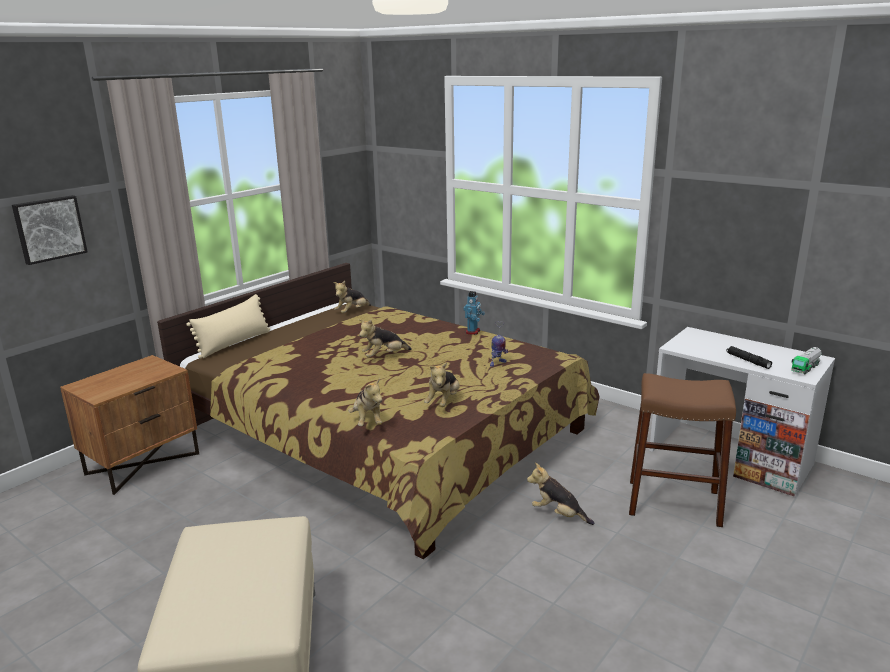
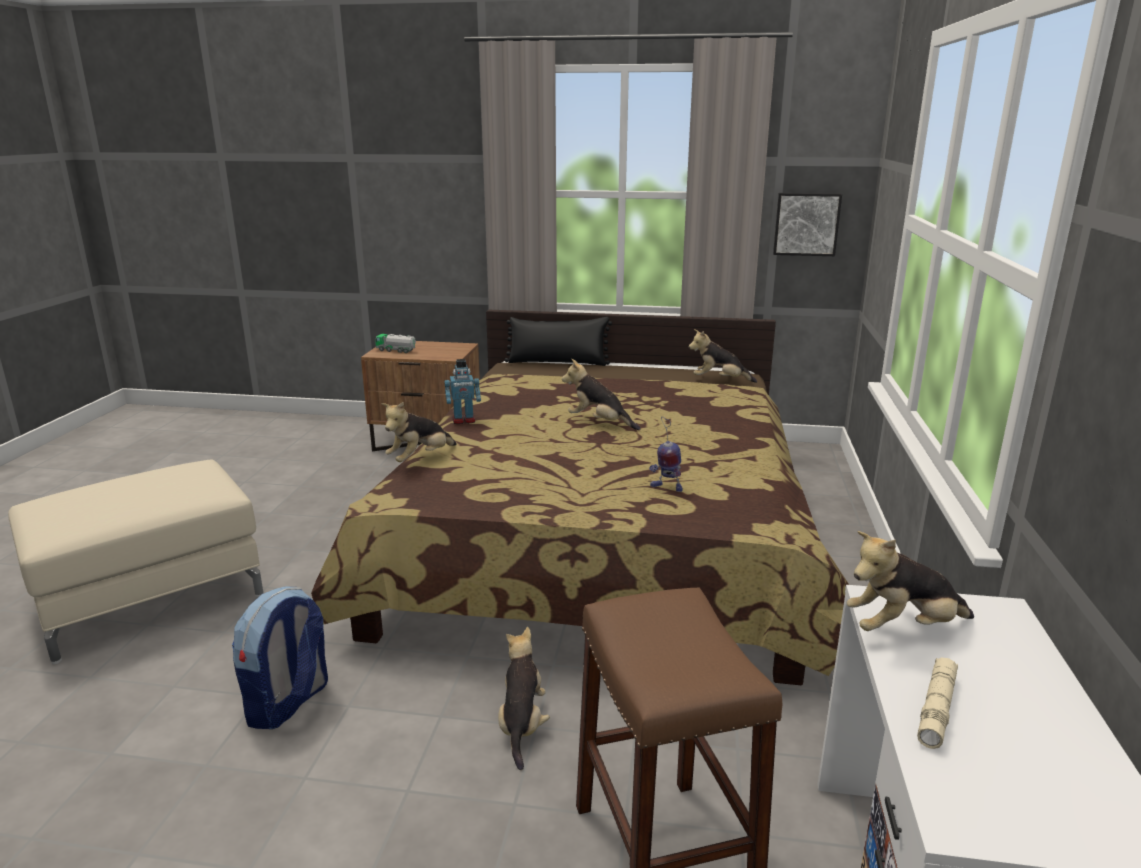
camera: 60 degrees right, 0 degrees up
picture [12,195,88,265] -> picture moved to [773,193,842,256]
beige pillow [187,294,270,359] -> black pillow [504,317,612,366]
plush toy [424,362,460,407] -> plush toy moved to [846,531,974,631]
toy robot [463,291,485,335] -> toy robot moved to [445,359,481,424]
black flashlight [726,346,772,369] -> beige flashlight [917,657,958,749]
toy truck [791,347,822,375] -> toy truck moved to [375,334,416,353]
none -> backpack [232,586,328,729]

